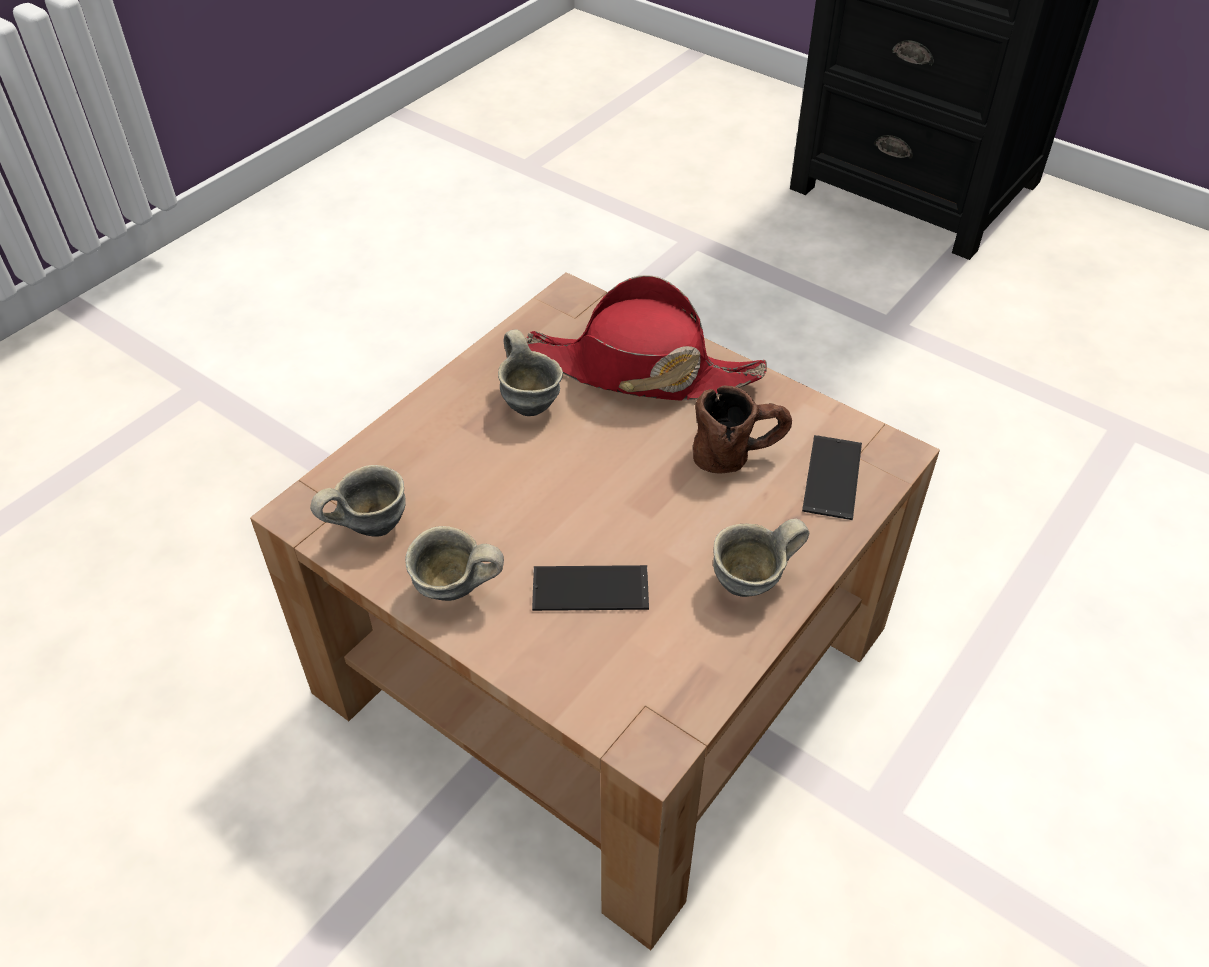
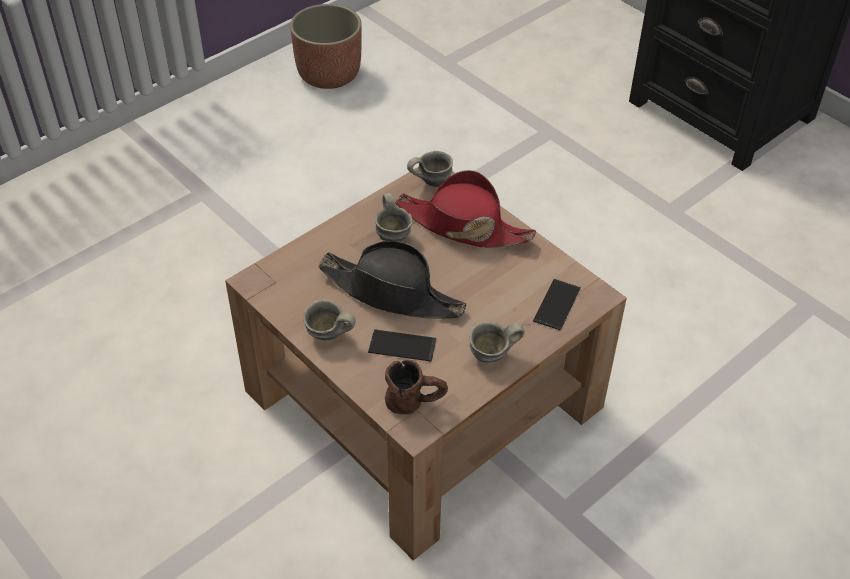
camera: 10 degrees right, 0 degrees up
grey mug [310,465,406,537] -> grey mug moved to [407,151,453,187]
brown mug [693,386,792,474] -> brown mug moved to [385,360,448,414]
none -> planter [290,4,361,89]
none -> black hat [318,241,467,318]

